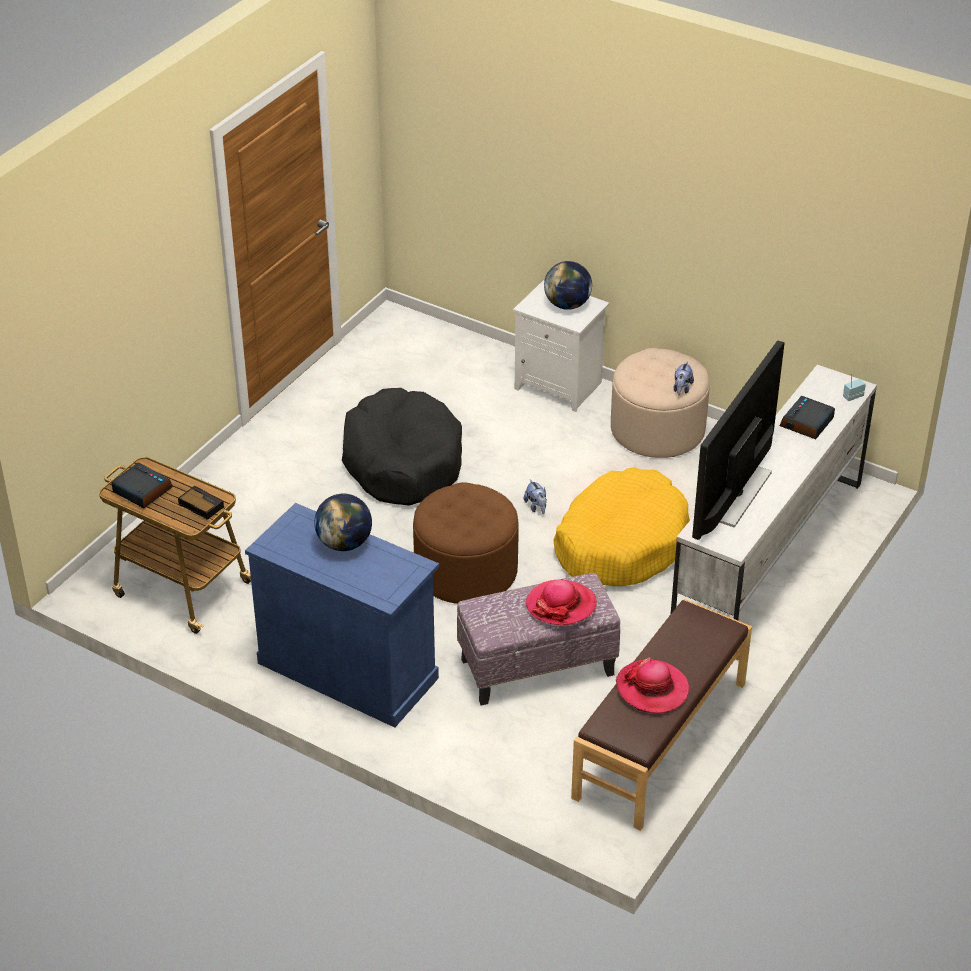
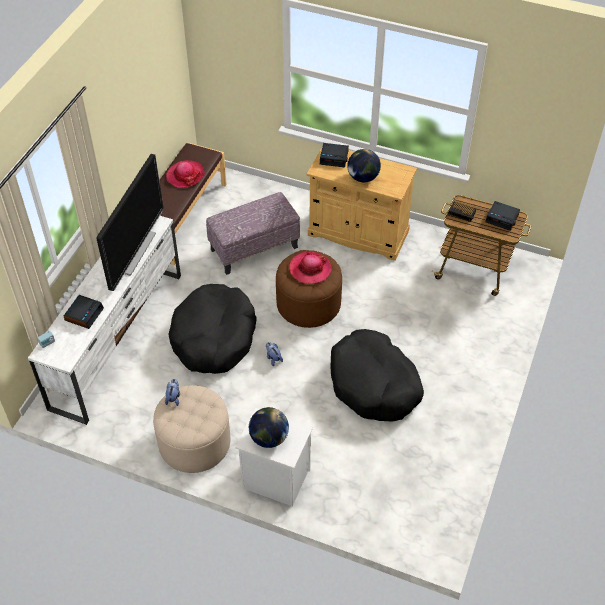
camera: 170 degrees right, 10 degrees up
blue cabinet [245,503,439,728] -> beige cabinet [307,146,417,261]
hat [526,580,597,626] -> hat moved to [289,251,332,284]
yellow dog bed [553,467,690,586] -> black dog bed [168,284,257,374]
none -> alarm clock [320,143,349,167]

